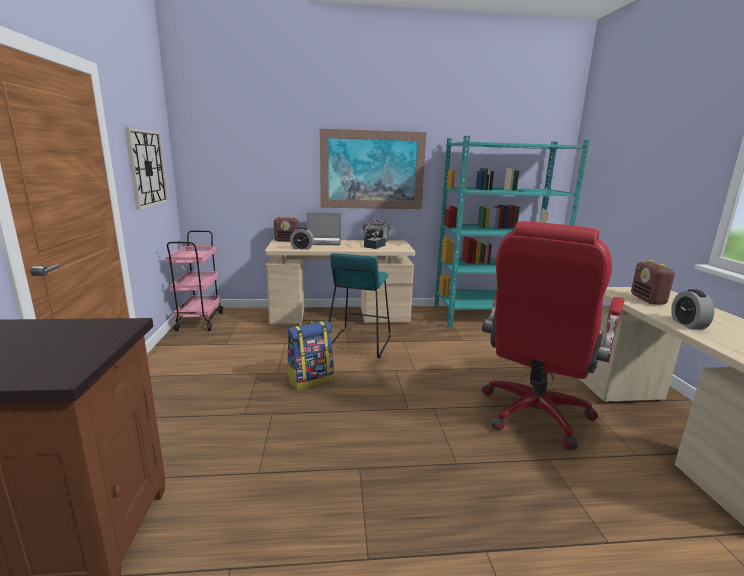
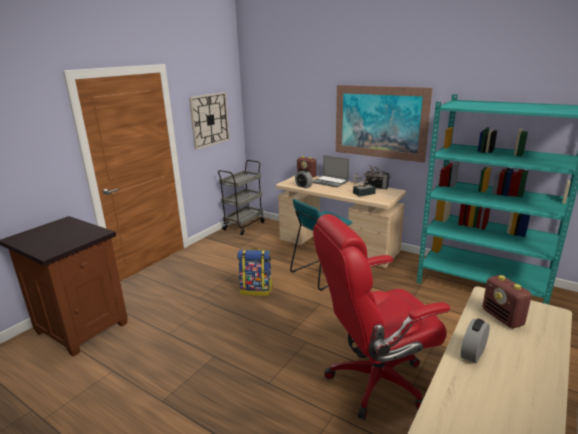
camera: 40 degrees right, 5 degrees up
pink cart [166,231,223,331] -> grey cart [218,160,265,235]
radio [631,260,676,305] -> radio turned 60 degrees counterclockwise [483,275,532,328]

